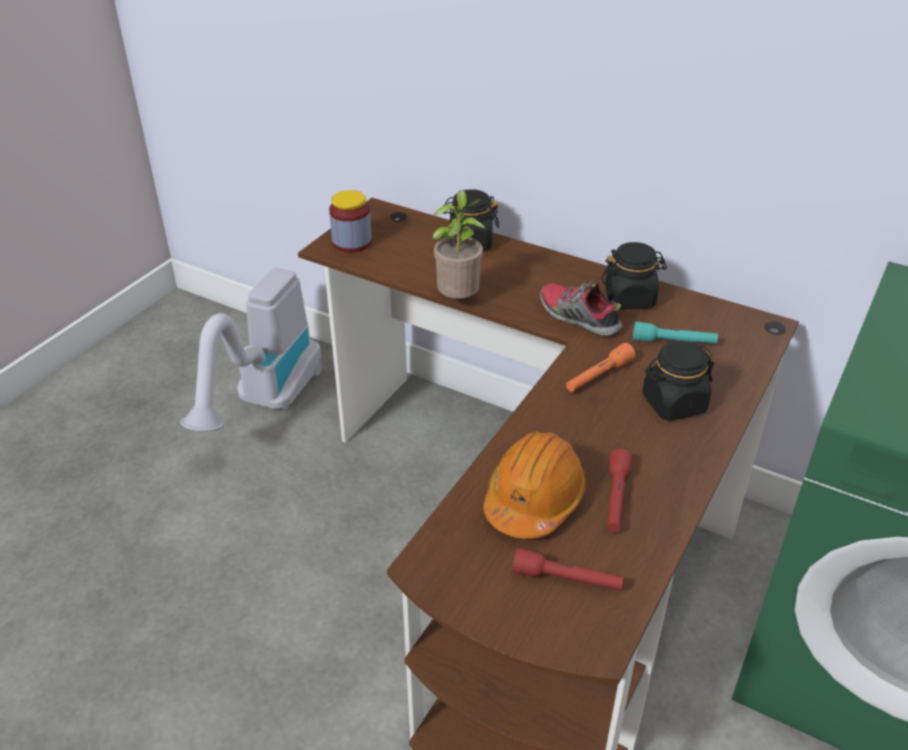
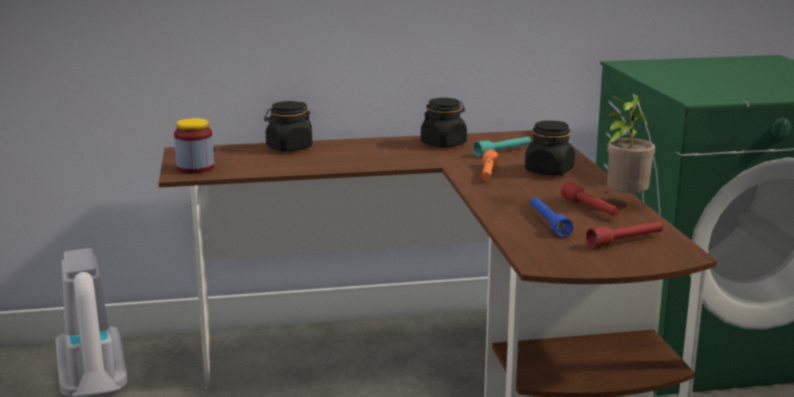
camera: 40 degrees left, 20 degrees down
potted plant [432,190,486,299] -> potted plant moved to [605,95,655,194]
orange hard hat [483,432,587,539] -> blue flashlight [531,197,573,237]
shoe [540,279,622,336] -> none

